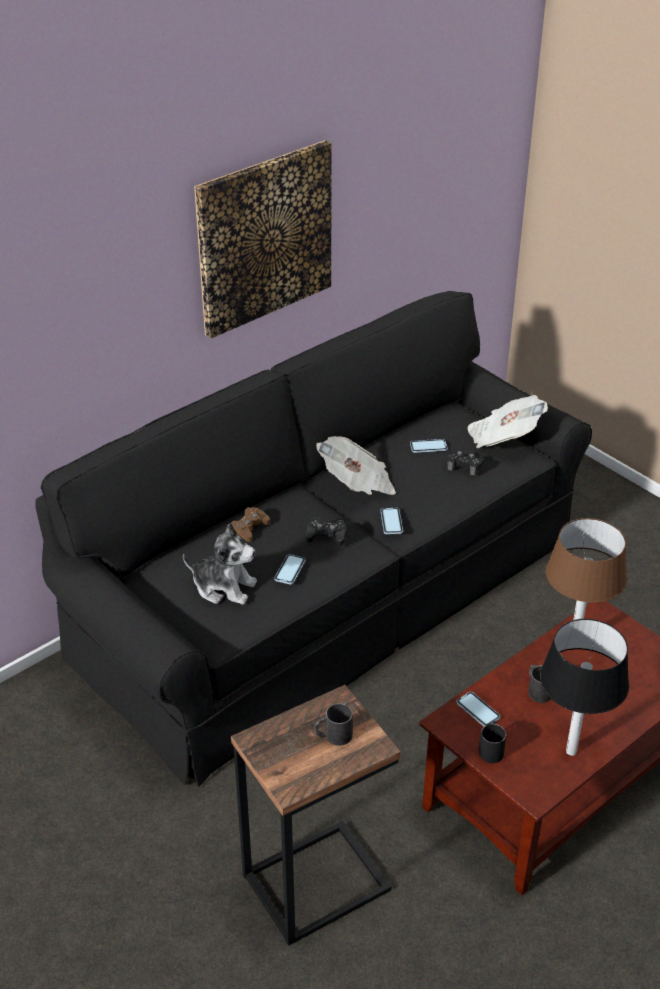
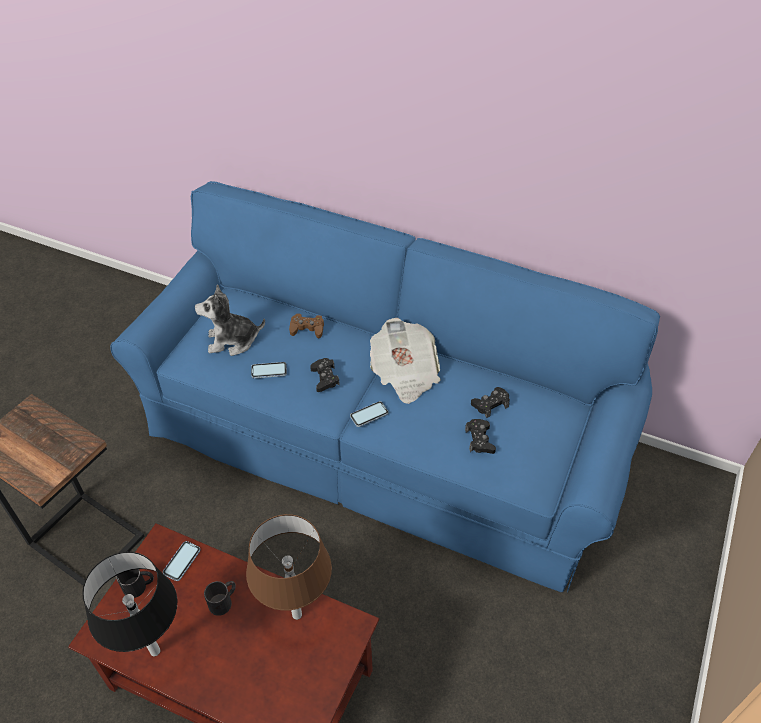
camera: 65 degrees right, 10 degrees up
black sofa [35,291,592,787] -> blue sofa [110,181,660,593]
plush toy [183,523,257,605] -> plush toy turned 90 degrees clockwise [195,284,265,356]
picture [194,140,331,338] -> none
black mug [314,703,353,746] -> none
phone [410,439,448,453] -> black game controller [471,387,510,418]
newspaper [467,395,548,448] -> none

